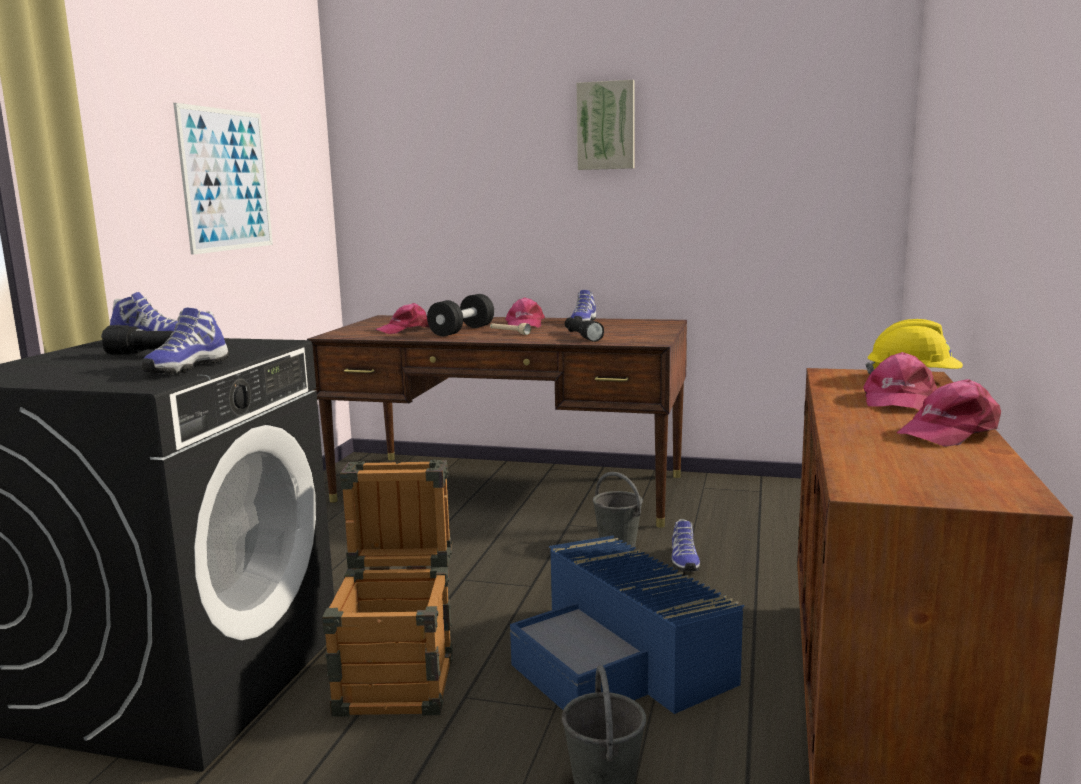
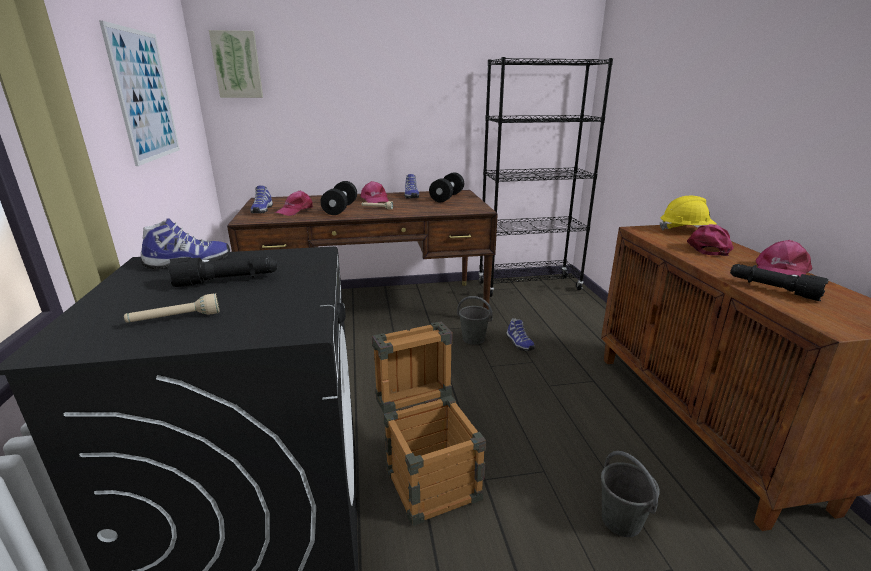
camera: 25 degrees left, 10 degrees up
shoe [141,308,229,375] -> shoe moved to [251,186,273,213]
blue storage box [510,536,744,714] -> none
black flashlight [565,317,604,342] -> black flashlight moved to [730,264,829,301]
picture [577,80,634,170] -> picture moved to [209,30,263,98]
pink cap [863,352,937,410] -> pink cap turned 150 degrees counterclockwise [687,224,734,256]
none -> beige flashlight [124,293,220,323]
none -> black dumbbell [429,173,464,202]
none -> black bookcase [478,57,613,297]

